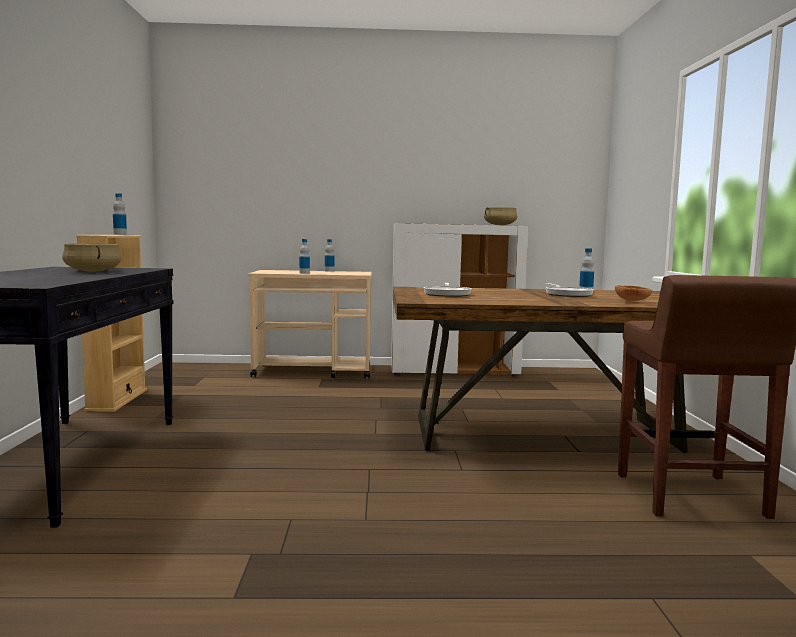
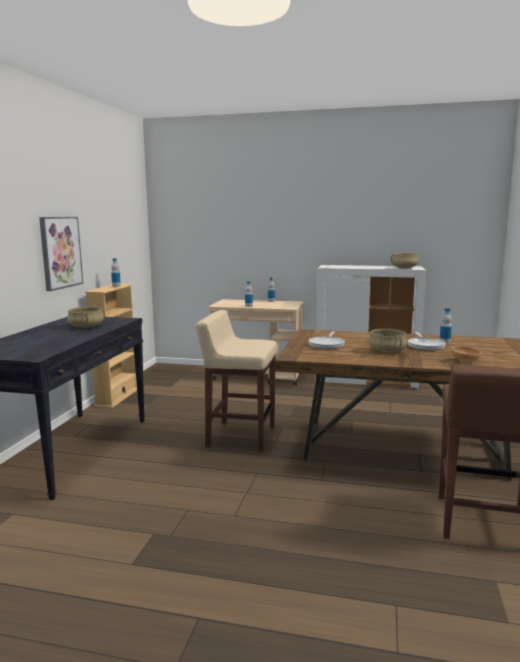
camera: 15 degrees right, 5 degrees up
none -> picture [39,217,83,291]
none -> beige stool [195,310,277,452]
none -> beige cooking pot [368,329,408,353]

